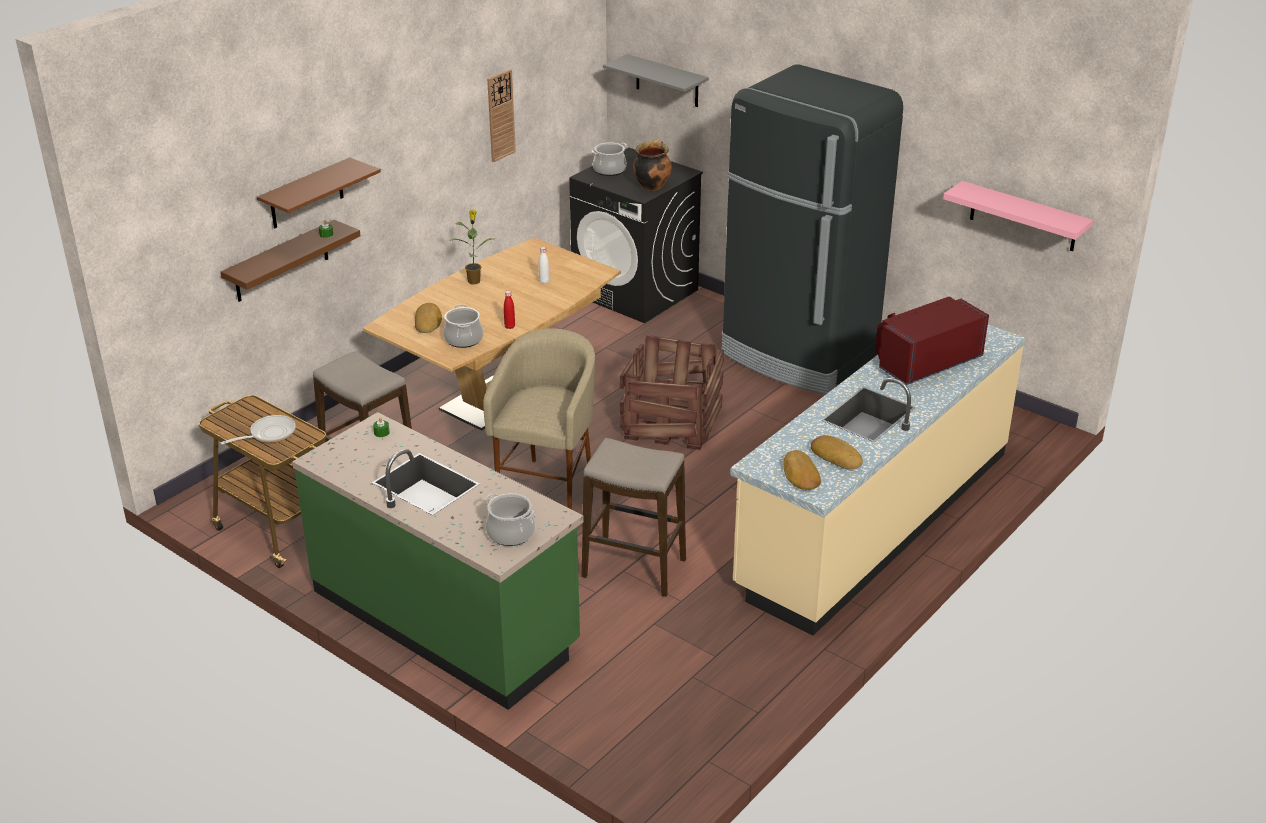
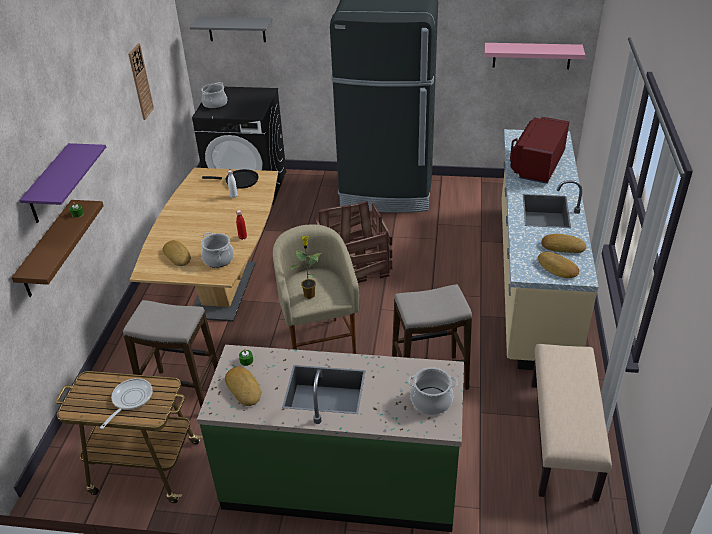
camera: 30 degrees left, 5 degrees up
brown shelf [257,157,381,228] -> purple shelf [19,143,106,223]
potted plant [449,210,494,285] -> potted plant moved to [291,236,321,299]
cooking pot [633,140,672,191] -> none
none -> black frying pan [202,169,259,189]
none -> bread [225,366,261,406]
none -> beige bench [531,344,612,502]

